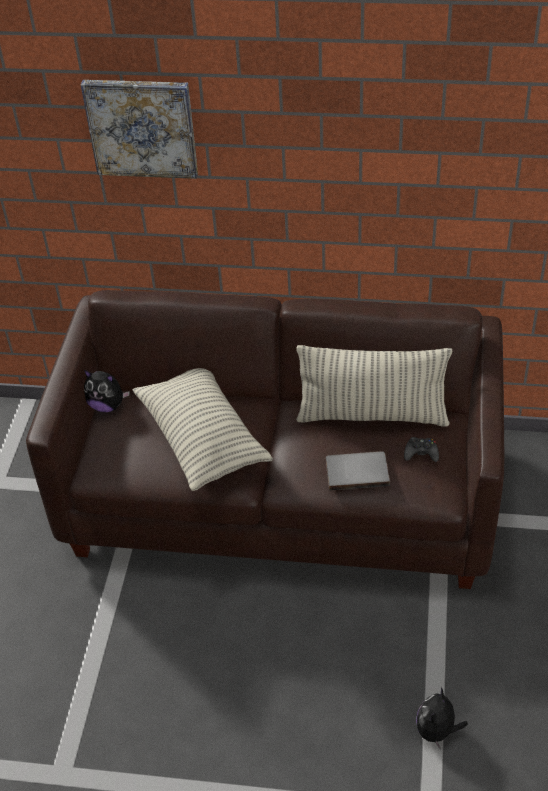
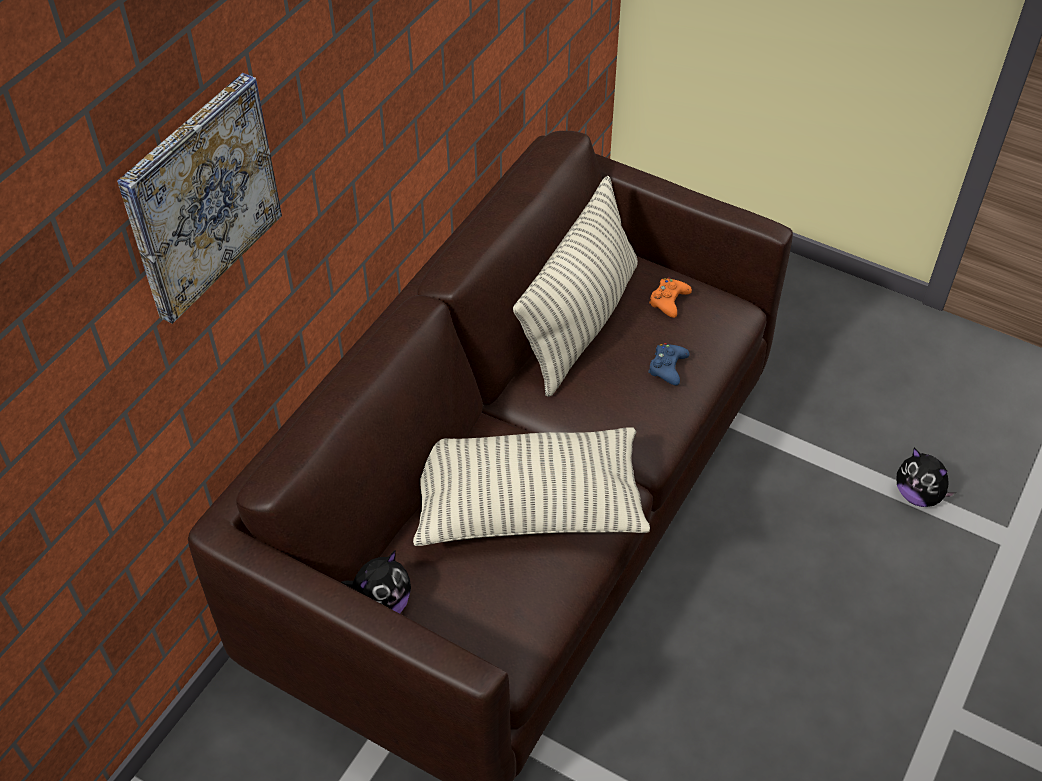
camera: 70 degrees left, 5 degrees up
grey book [326,451,390,491] -> blue game controller [648,343,690,385]
black game controller [404,437,439,462] -> orange game controller [649,278,692,318]

